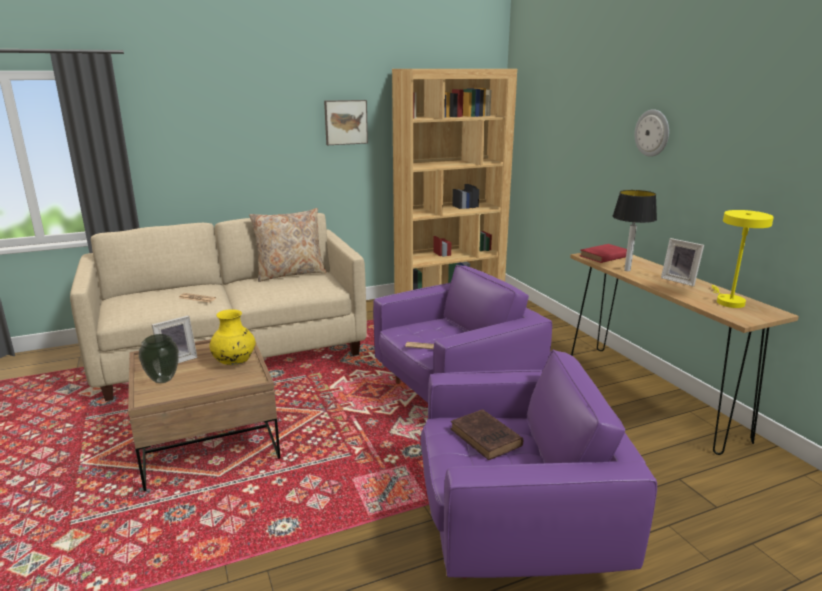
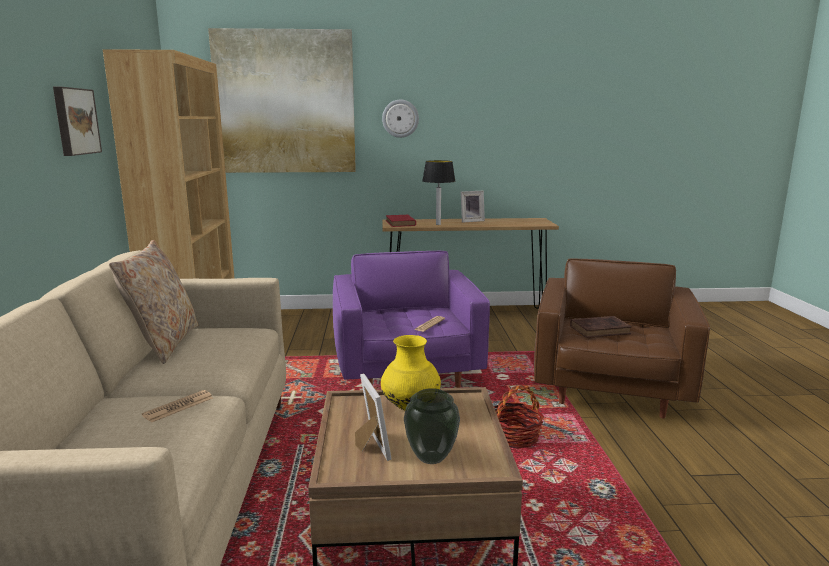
camera: 70 degrees left, 5 degrees down
purple armchair [420,349,657,579] -> brown armchair [534,259,710,419]
yellow table lamp [711,210,774,308] -> none
none -> picture [208,28,356,173]
none -> basket [494,385,544,449]

